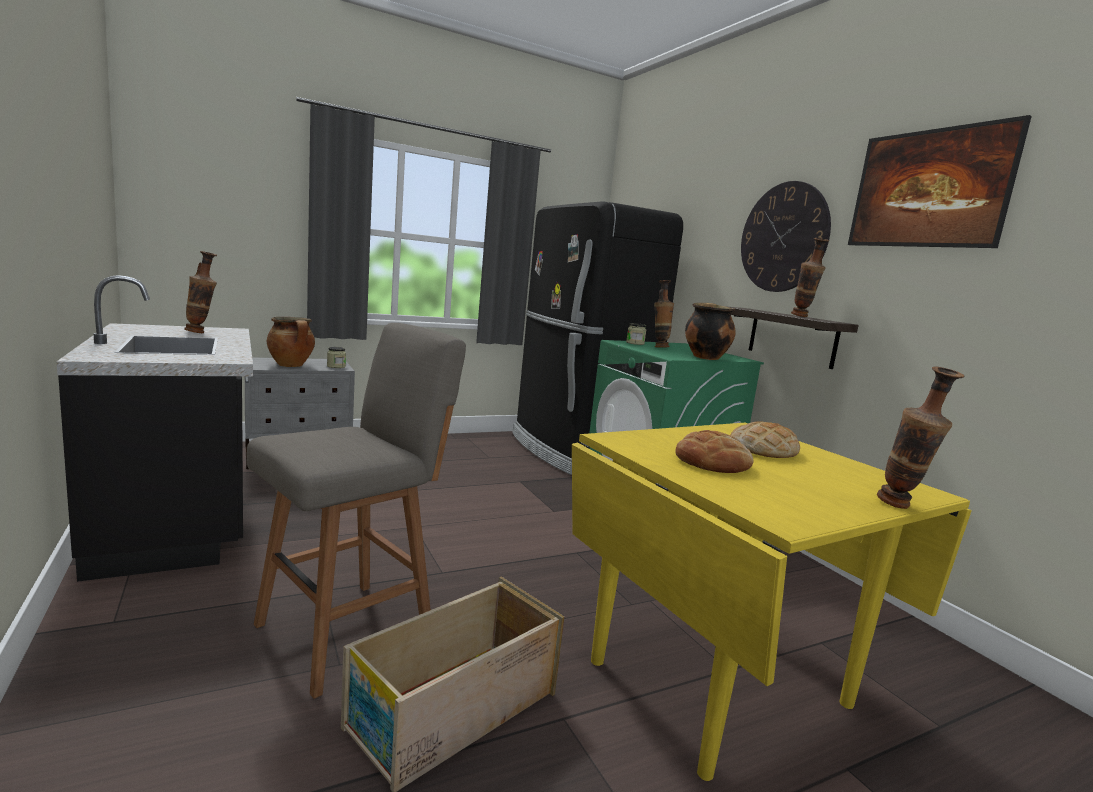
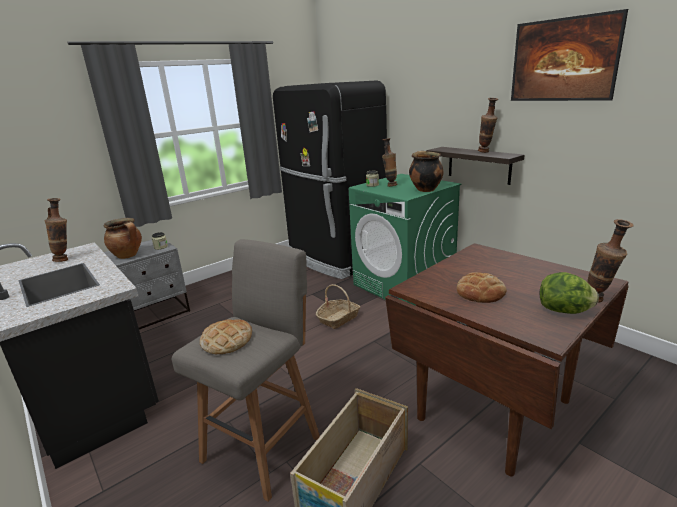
camera: 10 degrees left, 10 degrees up
yellow dining table [572,423,972,781] -> brown dining table [385,243,629,476]
bread [731,421,800,458] -> bread moved to [200,319,252,354]
wall clock [741,181,831,292] -> none
none -> basket [316,284,360,329]
none -> lettuce [540,272,599,314]

